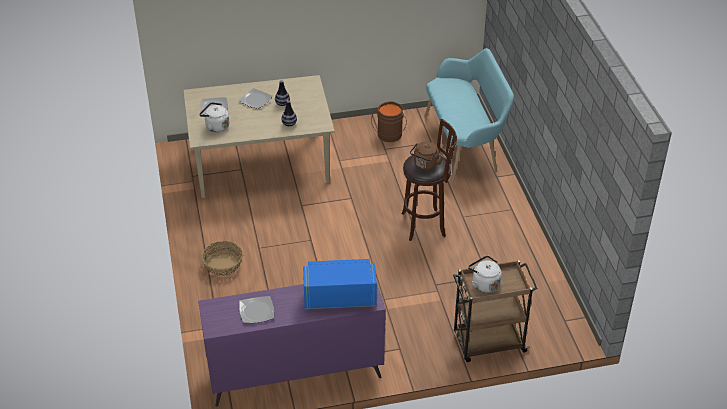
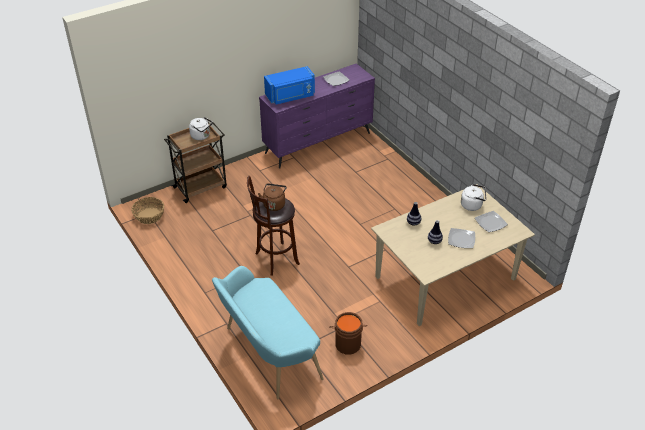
camera: 160 degrees right, 0 degrees up
basket [201,241,243,276] -> basket moved to [131,197,164,224]

